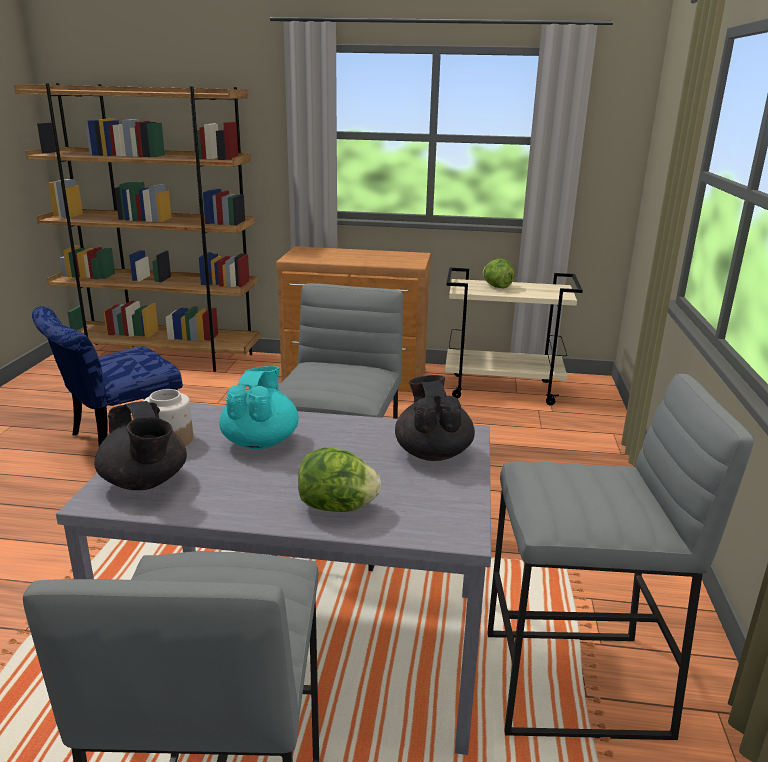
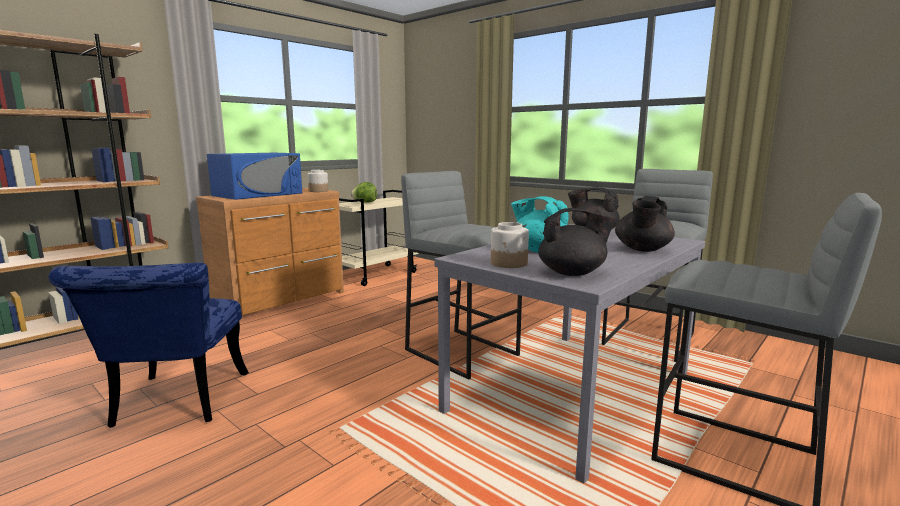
camera: 55 degrees left, 10 degrees down
lettuce [298,447,381,512] -> black teapot [615,196,675,252]
none -> blue microwave [207,153,302,200]
none -> jar [308,170,328,192]

